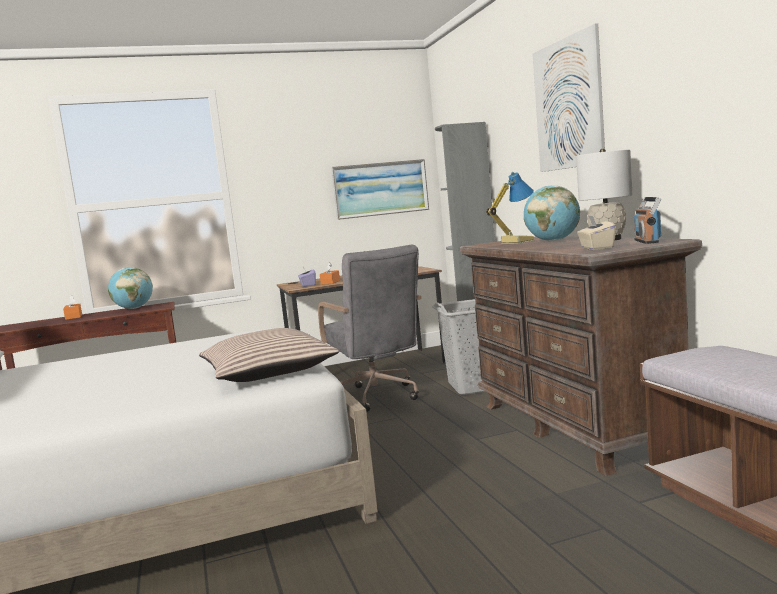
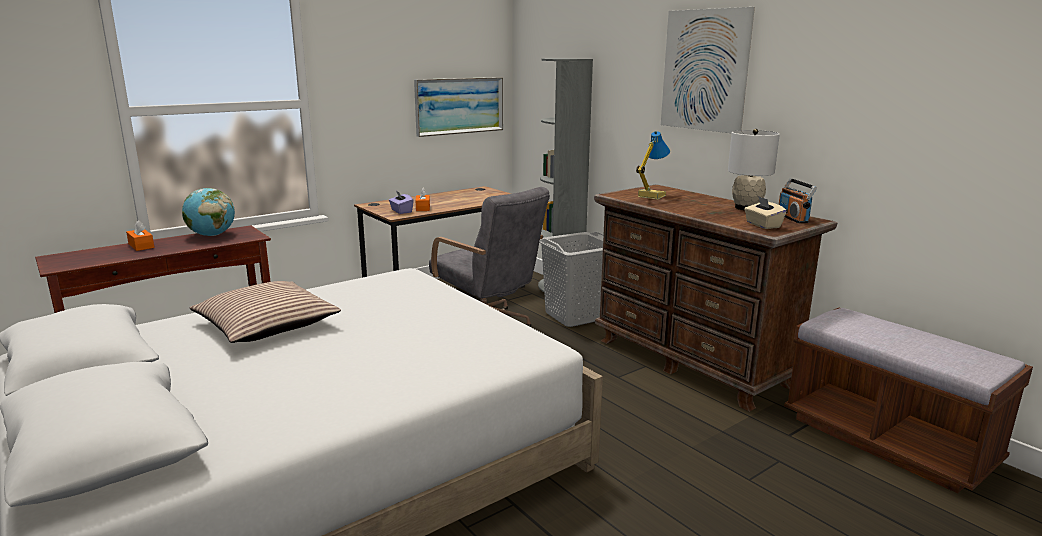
camera: 20 degrees left, 10 degrees up
pillow [199,328,339,382] -> pillow moved to [190,281,341,343]
globe [524,186,580,242] -> none

